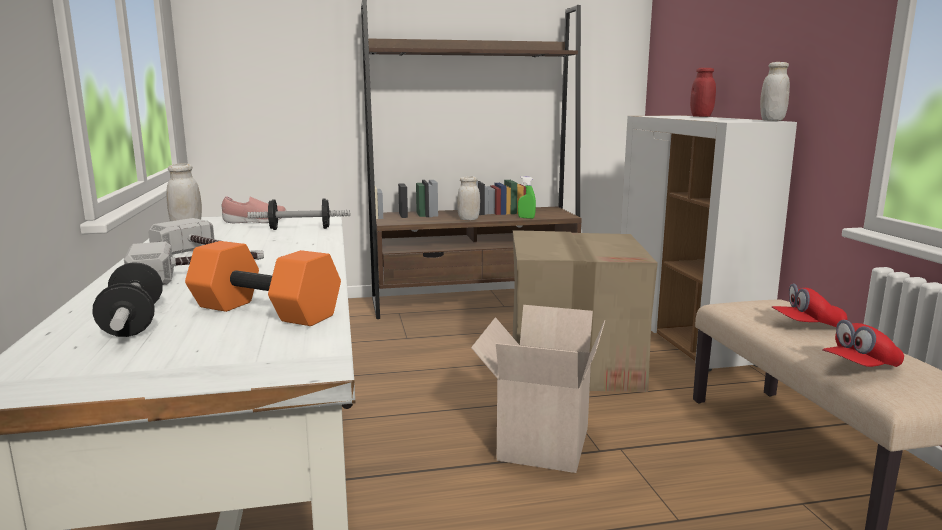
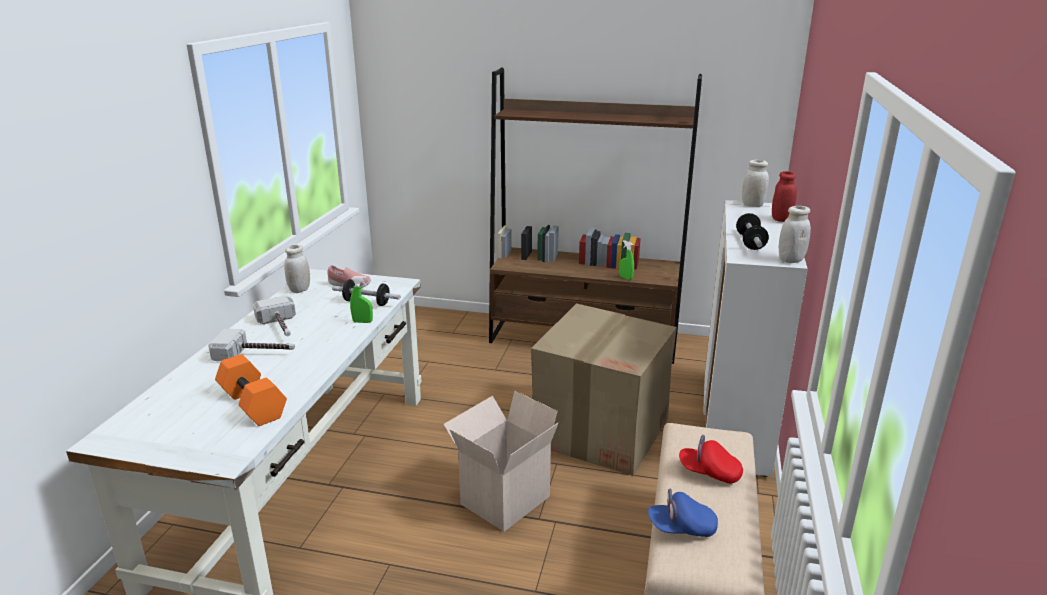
camera: 25 degrees right, 10 degrees up
dumbbell [92,262,163,337] -> dumbbell moved to [736,213,769,250]
white jar [457,176,480,220] -> white jar moved to [742,160,769,207]
red cap [822,320,904,367] -> blue cap [648,489,718,537]
none -> green spray bottle [350,276,373,323]

